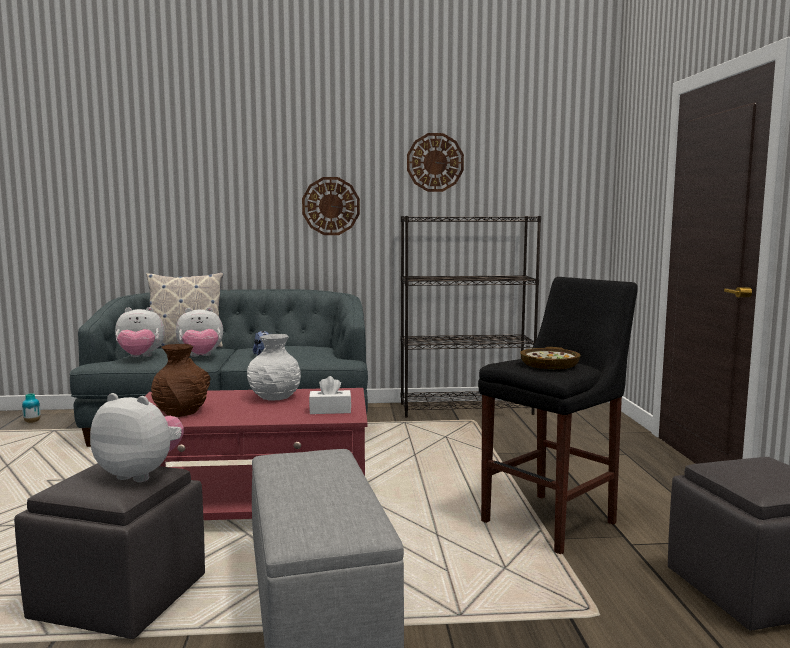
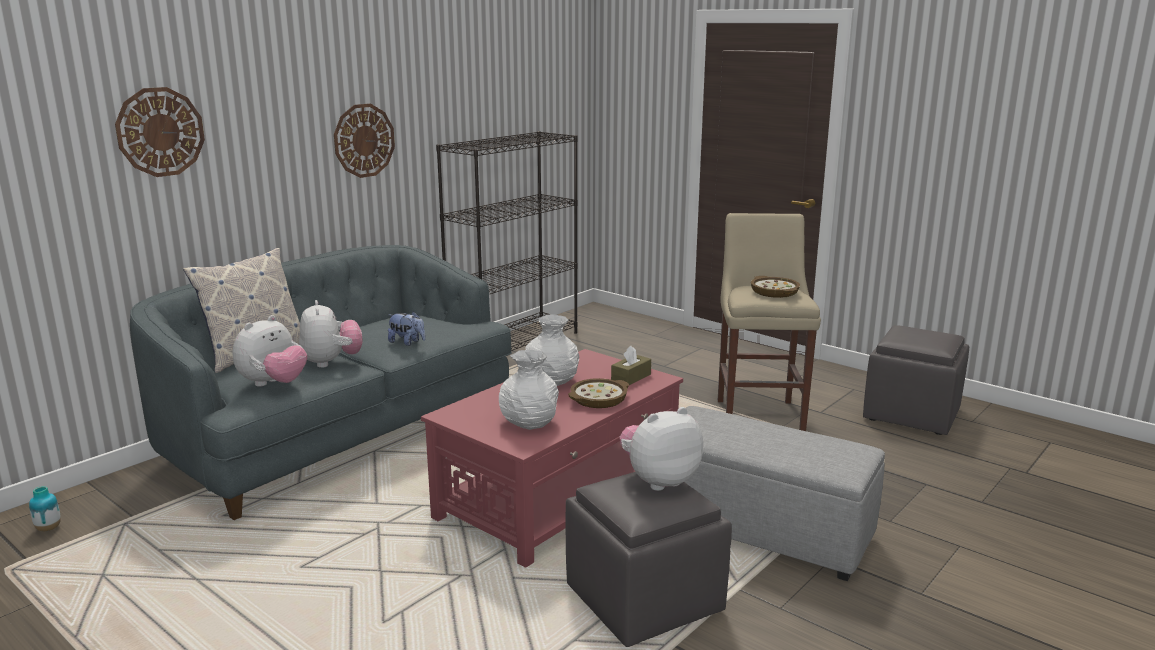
camera: 45 degrees left, 10 degrees up
brown vase [151,344,210,417] -> white vase [499,350,559,430]
plush toy [176,307,223,357] -> plush toy turned 45 degrees counterclockwise [299,300,362,368]
white tissue box [309,376,351,414] -> brown tissue box [611,346,651,385]
wall clock [407,133,464,192] -> wall clock moved to [115,87,205,177]
black stool [478,277,638,554] -> beige stool [718,213,821,431]
none -> bowl [568,378,629,408]

